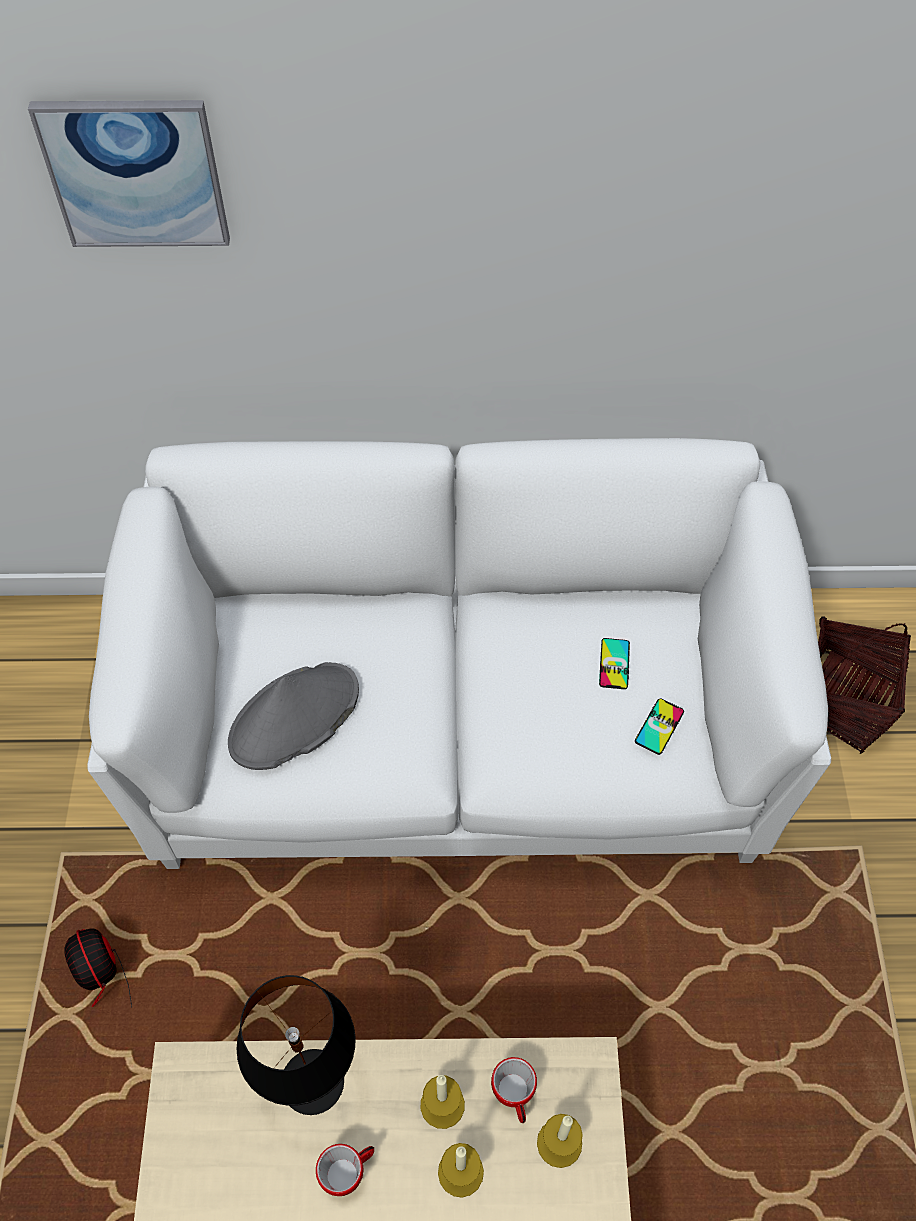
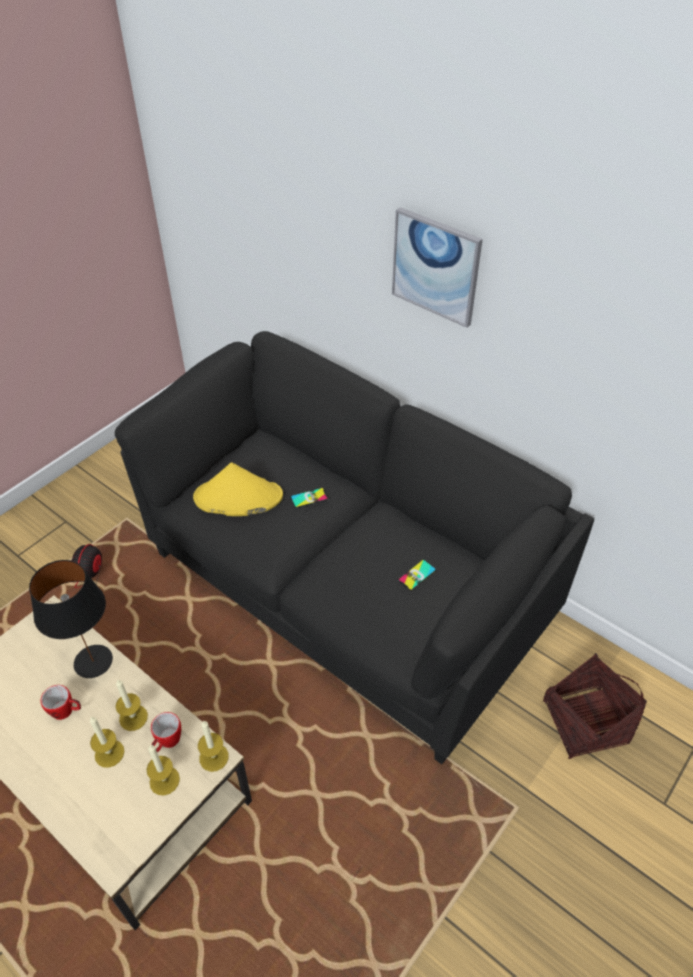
camera: 40 degrees right, 10 degrees down
picture [28,100,230,247] -> picture moved to [392,207,483,328]
white sofa [87,438,831,869] -> black sofa [115,331,594,764]
grey hat [228,662,359,770] -> yellow hat [193,463,283,516]
phone [635,698,684,755] -> phone moved to [290,488,328,508]
none -> candle [198,720,229,772]

